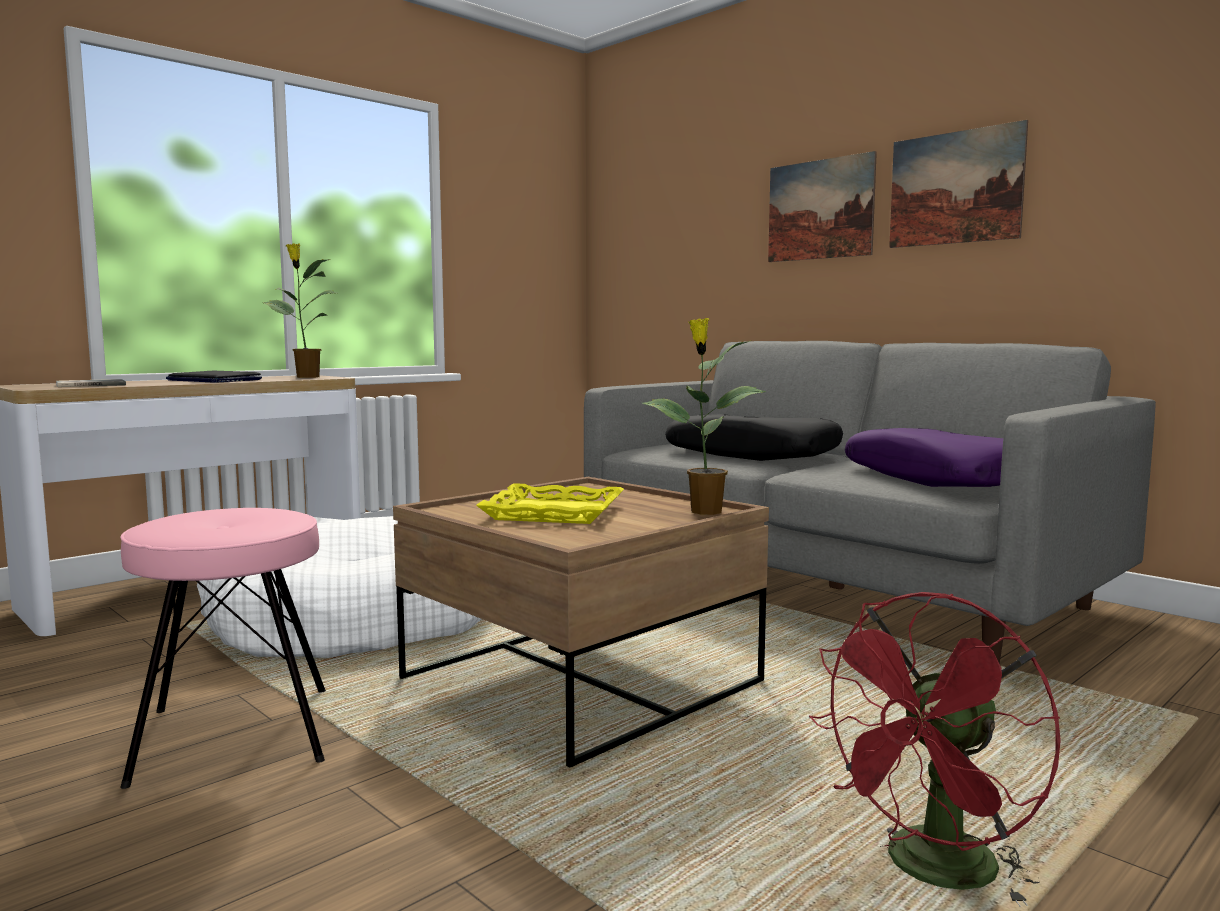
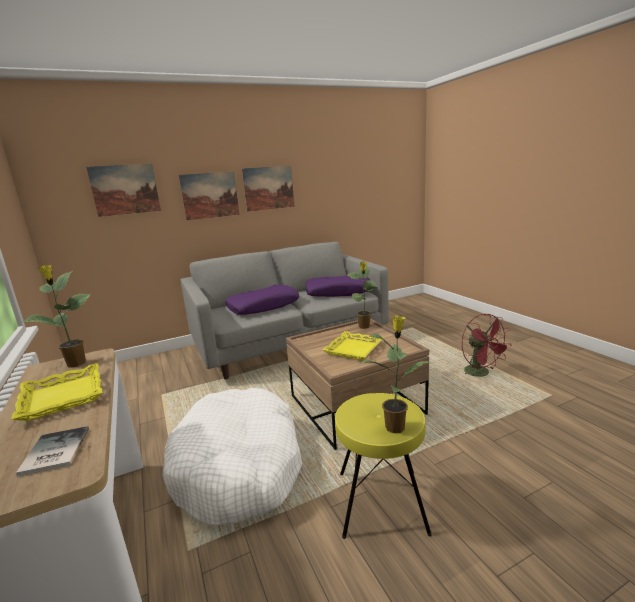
camera: 70 degrees left, 10 degrees up
pink stool [120,508,326,789] -> yellow stool [335,393,432,539]
laptop [166,371,262,383] -> yellow tray [11,363,103,421]
black pillow [665,414,843,461] -> purple pillow [225,285,299,315]
none -> picture [86,164,161,217]
none -> potted plant [358,315,431,433]

